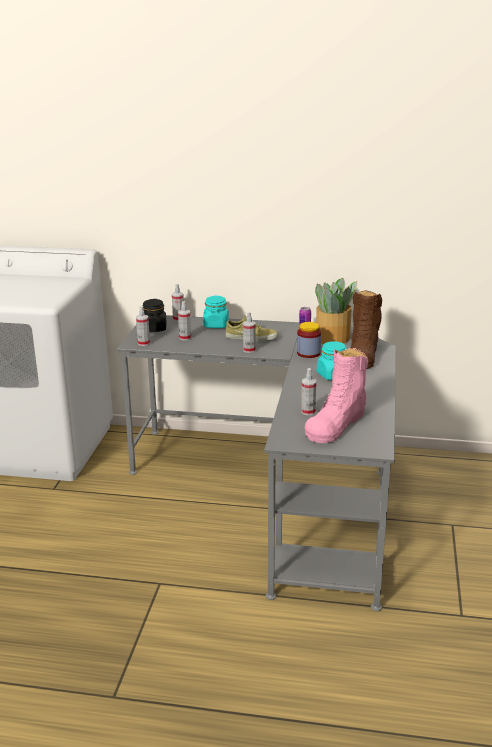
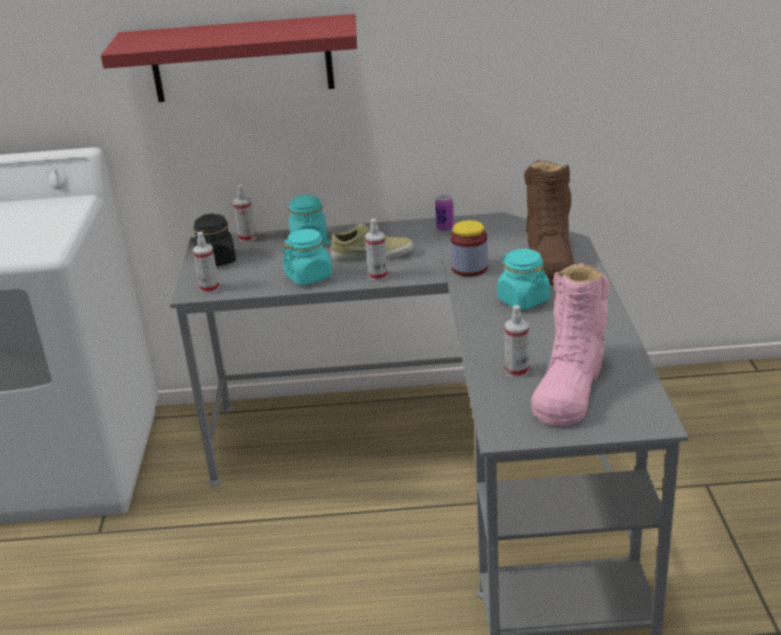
camera: 10 degrees left, 5 degrees up
spray bottle [178,301,191,340] -> none
potted plant [315,278,357,344] -> none
none -> red shelf [101,14,357,102]
none -> turquoise jar [282,229,332,285]

